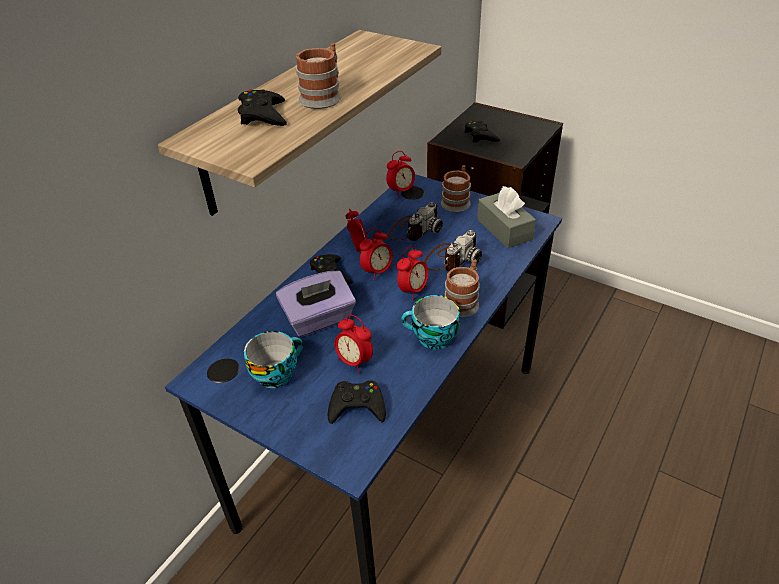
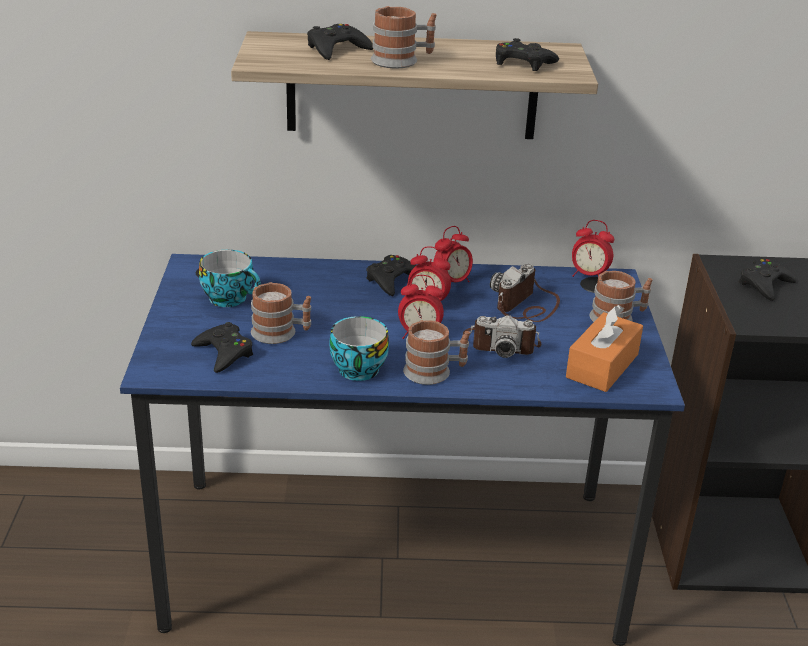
camera: 55 degrees right, 10 degrees down
purple tissue box [276,271,356,337] -> none
alarm clock [334,315,373,373] -> mug [251,282,311,344]
camera [389,202,443,241] -> camera turned 120 degrees clockwise [490,264,560,322]
grey tissue box [477,186,536,248] -> orange tissue box [566,305,643,392]
none -> black game controller [496,38,559,71]

